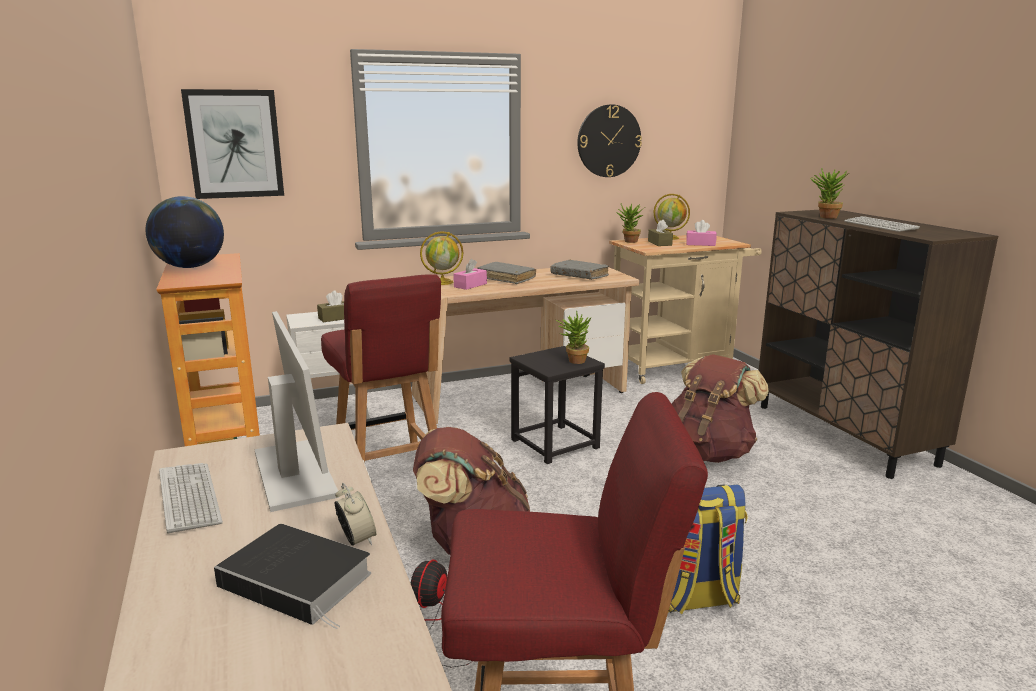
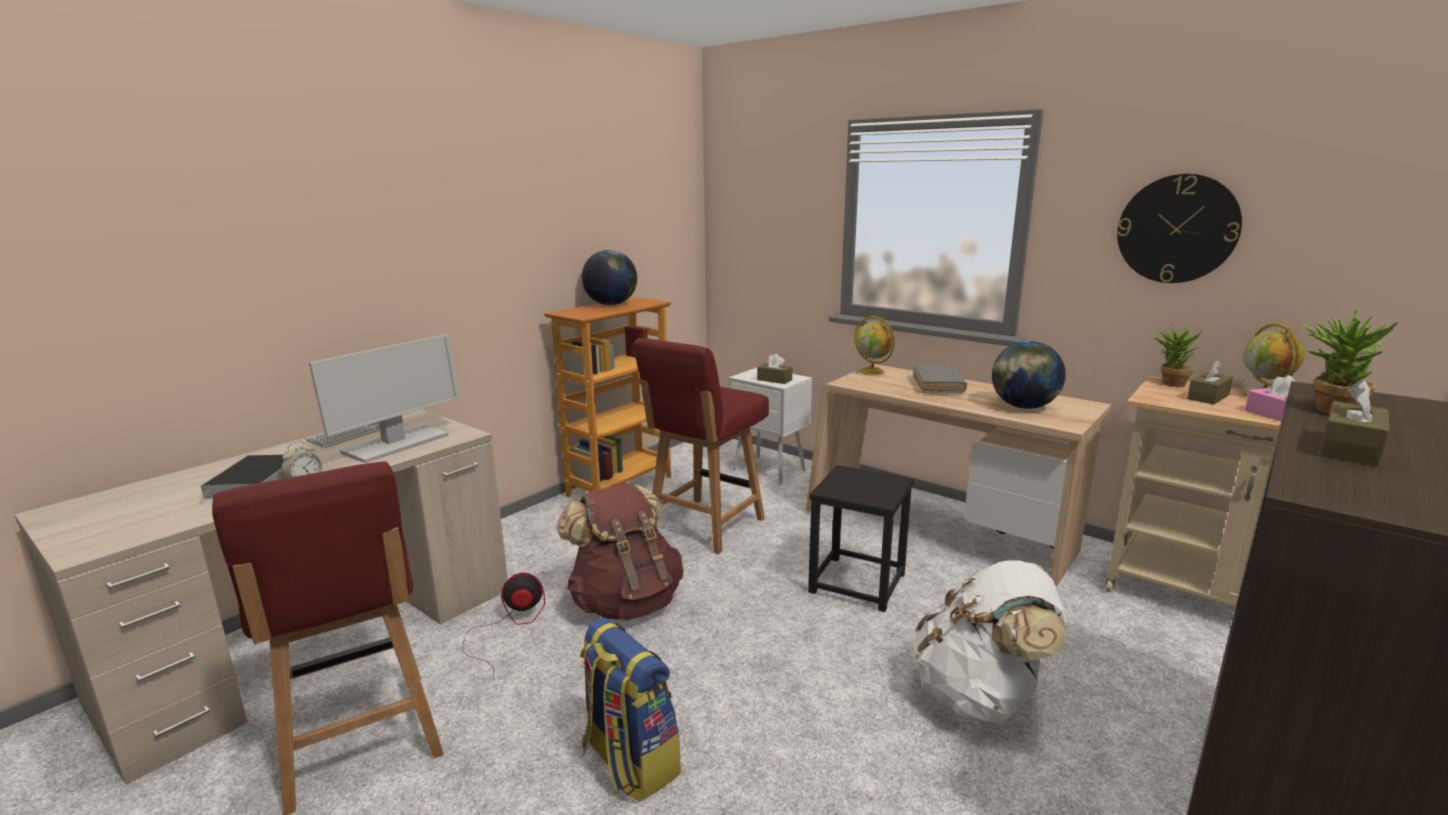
camera: 60 degrees right, 0 degrees up
picture [181,89,284,199] -> none
pink tissue box [453,259,487,290] -> none
grey book [551,260,609,280] -> globe [992,341,1066,409]
potted plant [556,310,592,364] -> none
brown backpack [672,354,769,463] -> white backpack [914,560,1067,723]
keyboard [844,216,920,232] -> brown tissue box [1320,380,1389,466]

